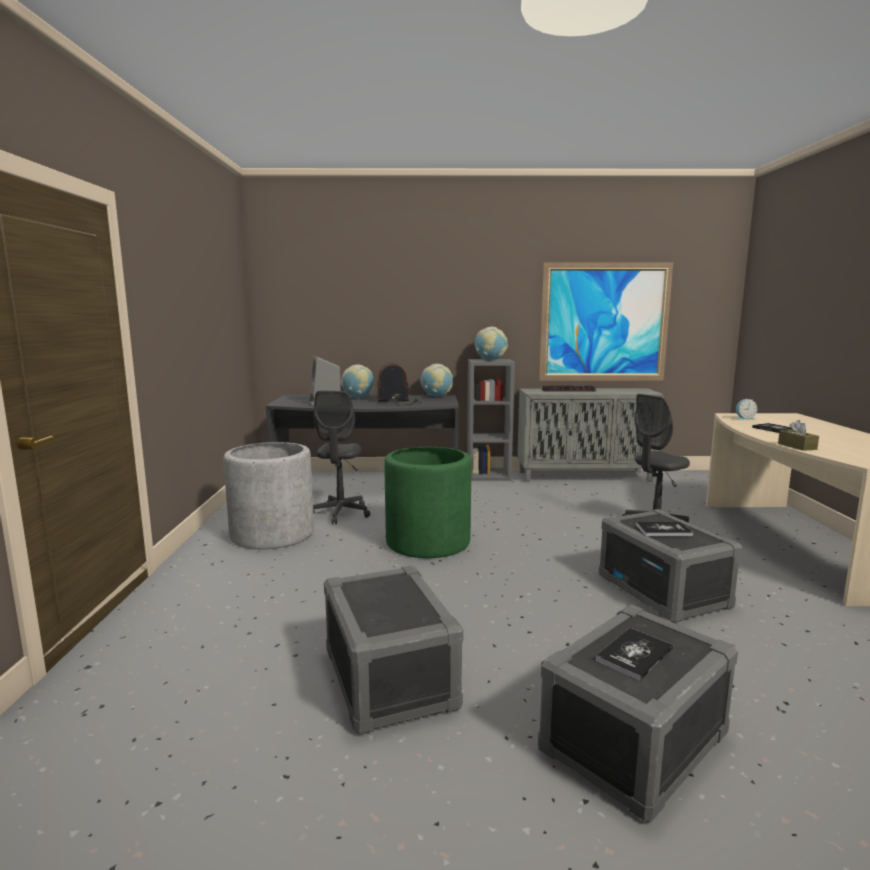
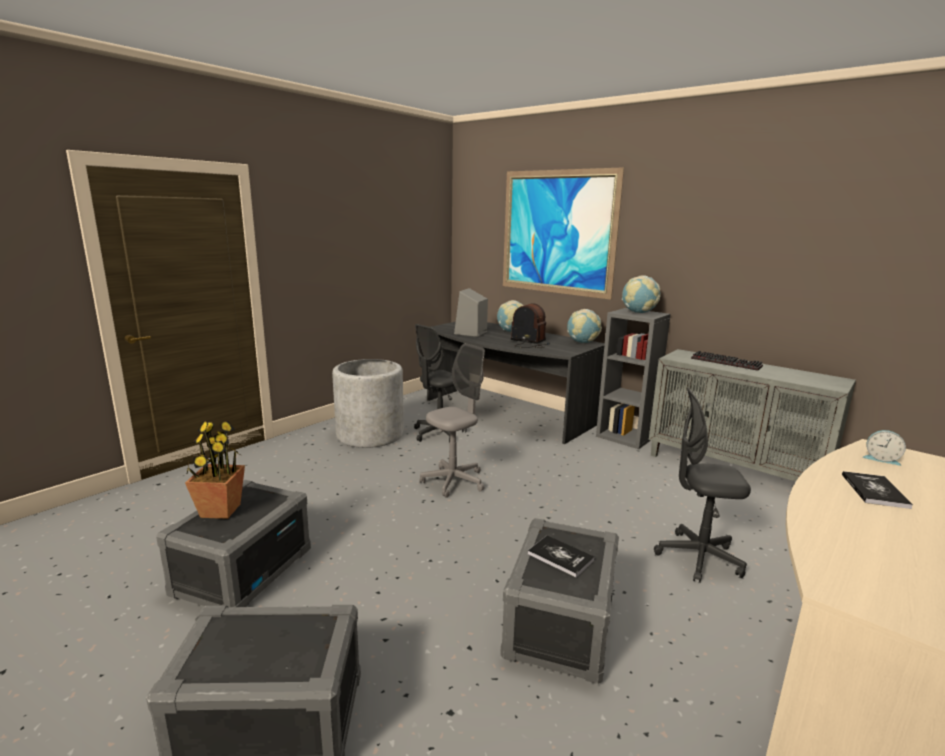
camera: 40 degrees right, 5 degrees up
green planter [384,447,472,558] -> grey office chair [419,343,485,498]
picture [539,262,673,381] -> picture moved to [503,167,624,300]
book [595,628,673,681] -> none
brown tissue box [778,420,819,451] -> none
none -> potted plant [185,421,245,519]

